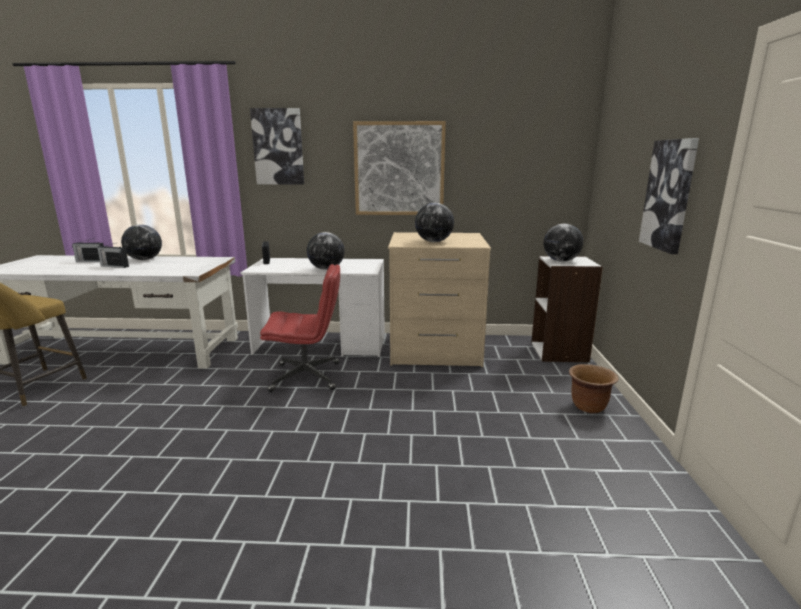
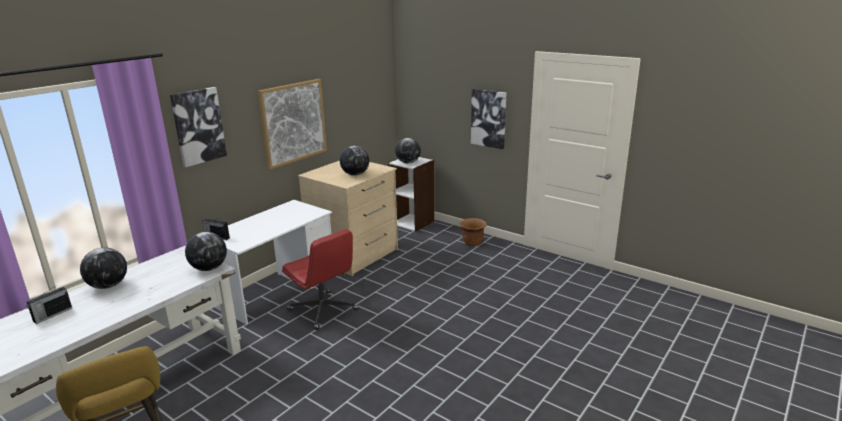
camera: 55 degrees left, 5 degrees up
radio [97,242,129,268] -> none
red office chair [260,264,340,392] -> red office chair turned 105 degrees clockwise [282,229,359,330]
globe [307,232,345,270] -> globe moved to [185,232,227,271]

